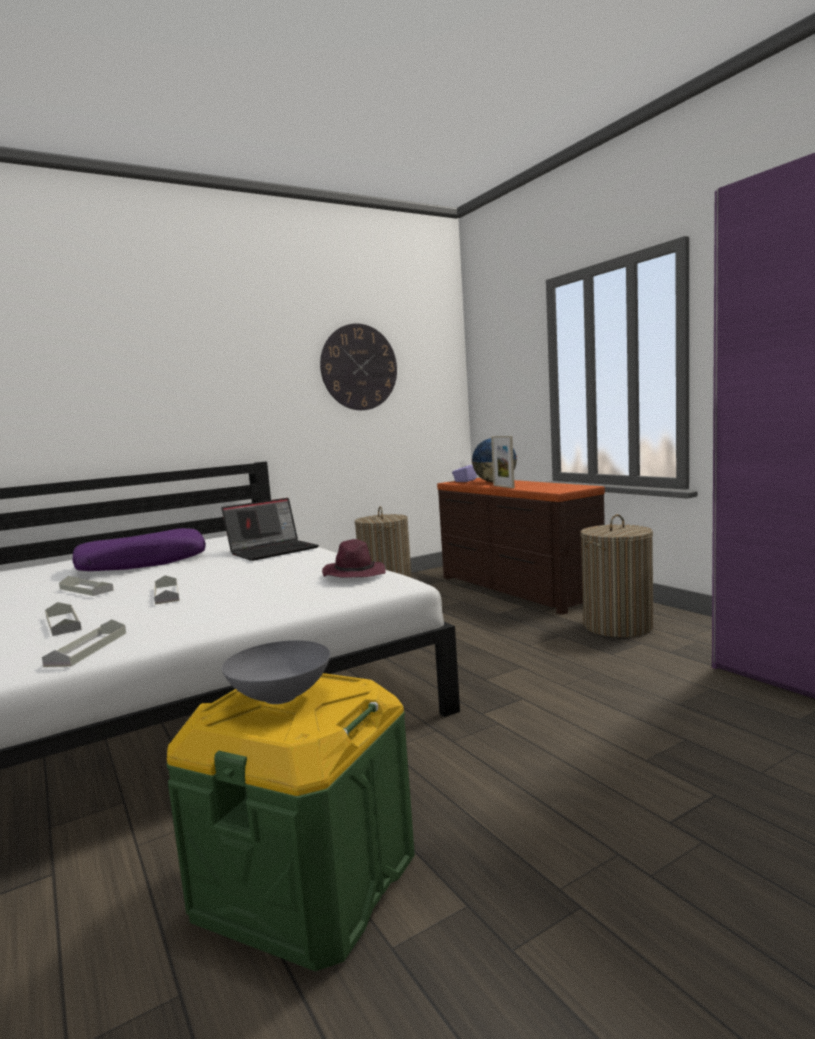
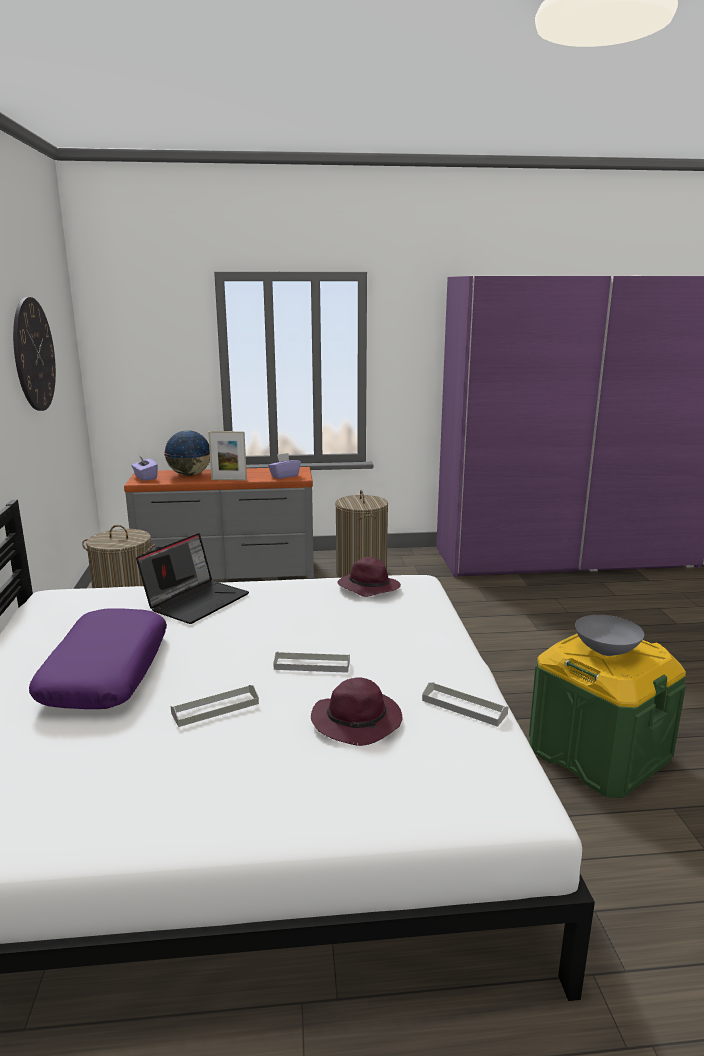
camera: 65 degrees left, 10 degrees up
grey tray [45,602,82,636] -> purple hat [311,677,402,746]
laptop [221,498,319,561] -> laptop turned 45 degrees clockwise [136,533,249,624]
brown dresser [437,478,605,615] -> grey dresser [124,467,314,580]
none -> purple tissue box [268,453,301,479]

